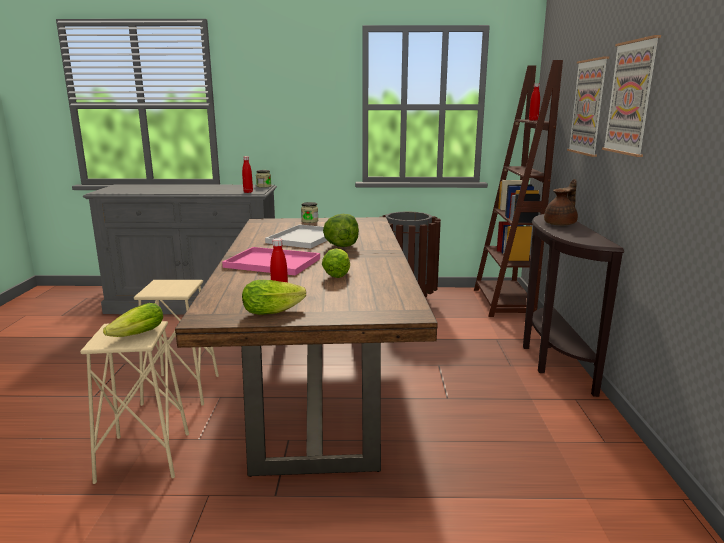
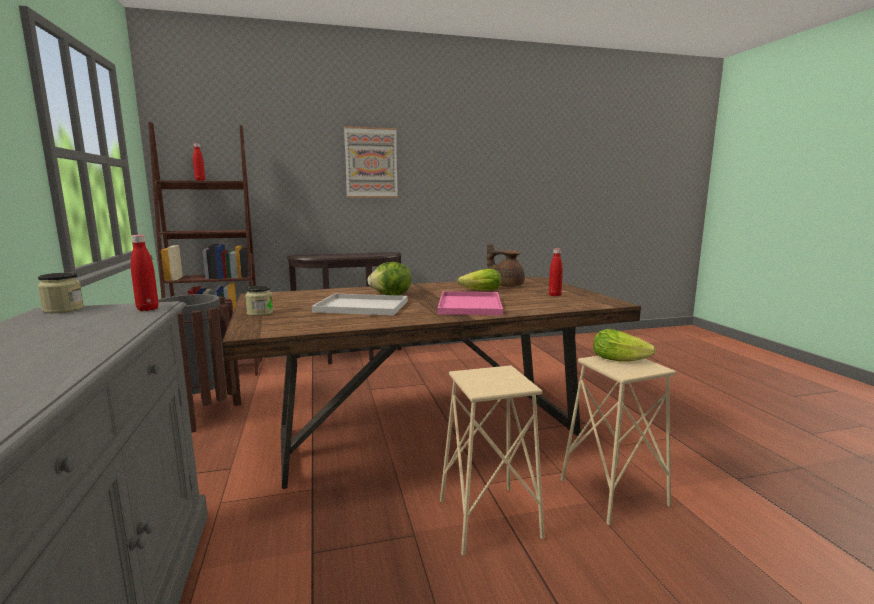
camera: 105 degrees left, 5 degrees down
lettuce [242,280,306,315] -> none
brown teapot [544,179,578,225] -> brown teapot moved to [487,243,525,287]
picture [567,56,609,157] -> none

